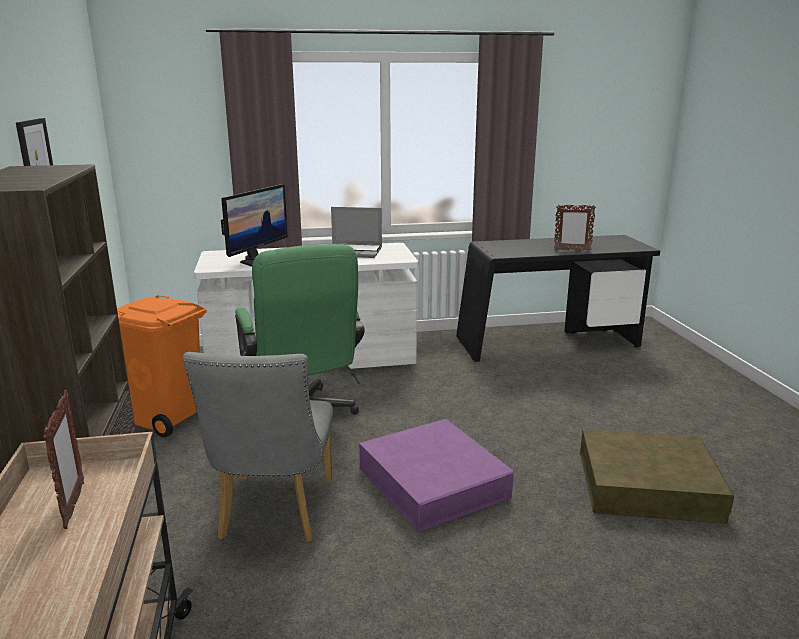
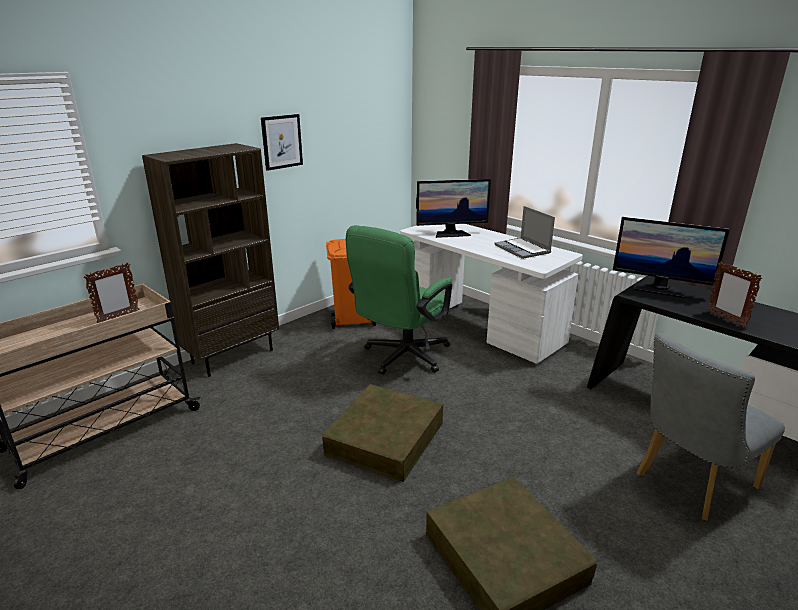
camera: 55 degrees right, 5 degrees up
grey chair [183,352,333,542] -> grey chair moved to [637,333,785,521]
purple storage box [359,419,514,532] -> brown storage box [322,384,443,482]
none -> monitor [613,217,730,298]

